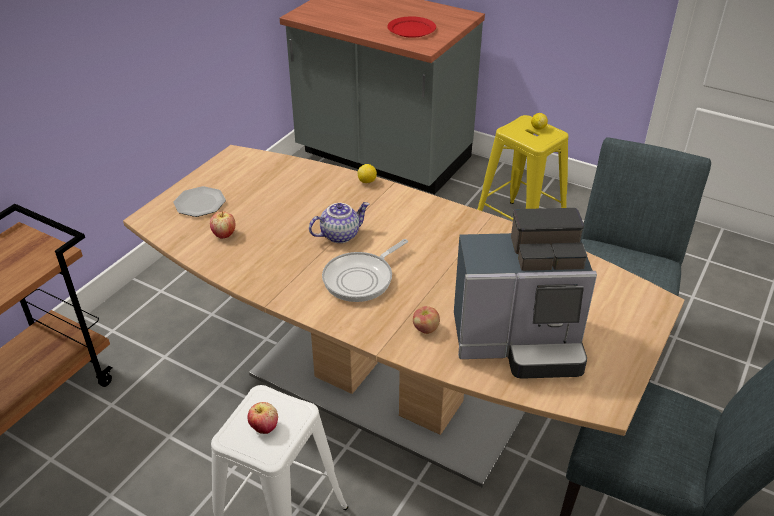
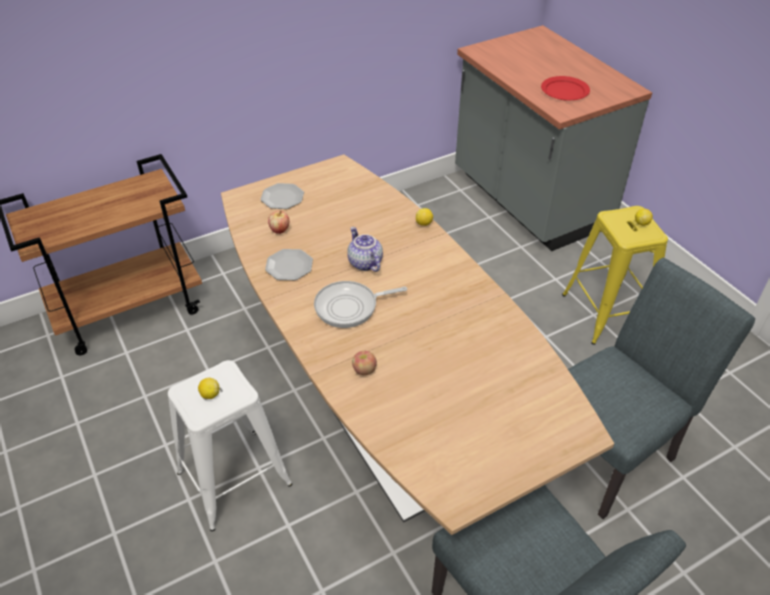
camera: 30 degrees right, 5 degrees up
apple [248,402,278,434] -> lemon [198,378,219,399]
teapot [309,202,369,243] -> teapot turned 120 degrees counterclockwise [347,227,383,272]
coffee machine [454,208,597,379] -> none
none -> plate [265,249,313,280]

